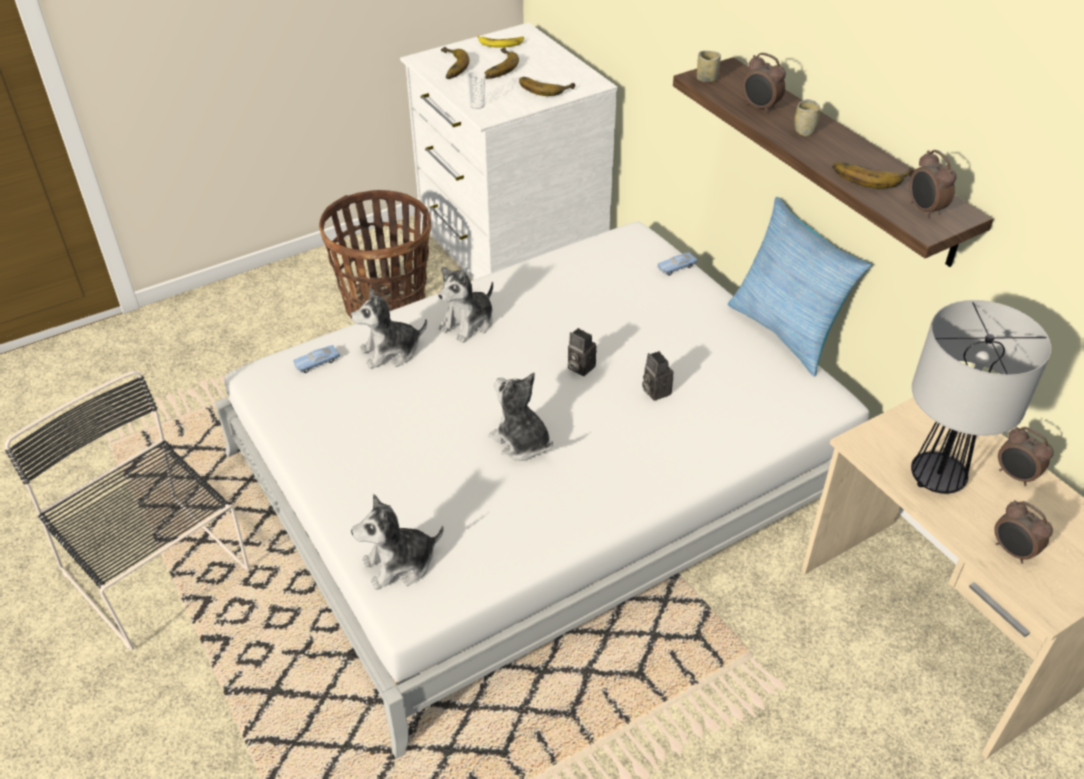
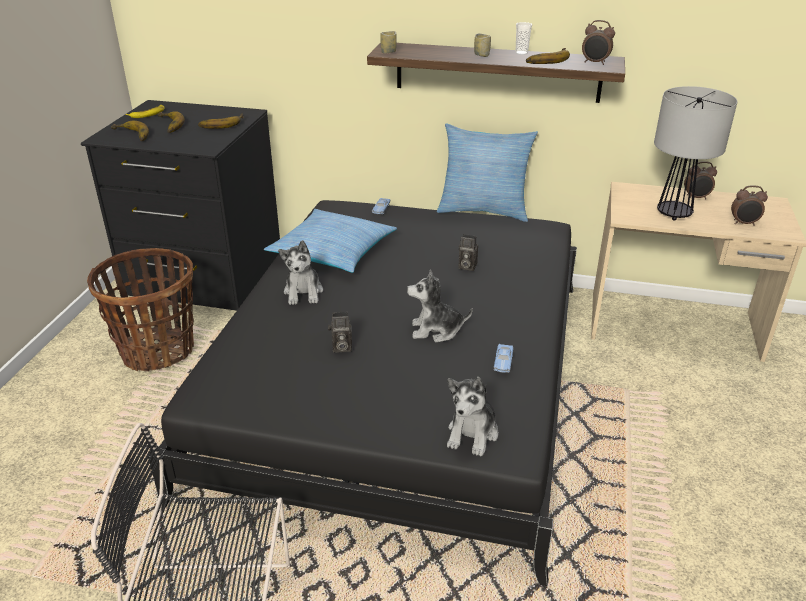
camera: 45 degrees left, 10 degrees down
white bed [215,222,869,759] -> black bed [148,200,577,586]
blue toy car [294,345,340,373] -> blue toy car moved to [494,344,513,373]
plush toy [351,288,427,369] -> none
white dresser [400,23,617,280] -> black dresser [81,100,280,311]
cup [467,71,486,109] -> cup moved to [516,22,532,55]
camera [568,328,596,376] -> camera moved to [328,312,352,353]
alarm clock [742,53,786,114] -> none
none -> pillow [264,209,397,273]

